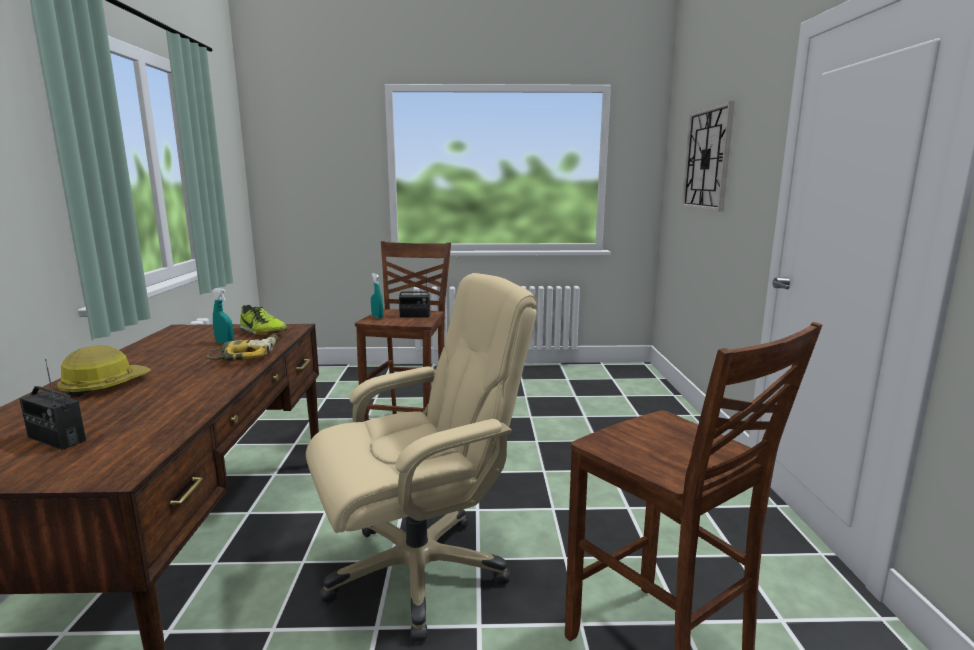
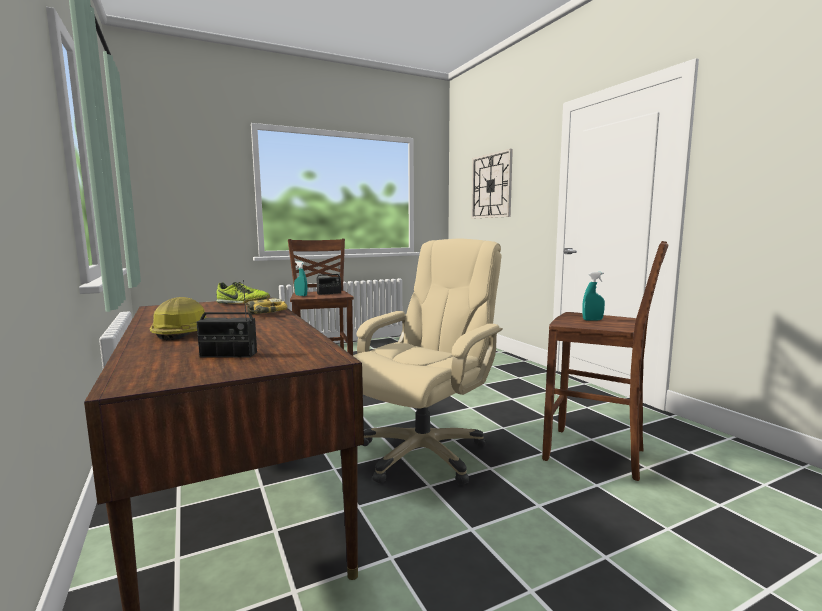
camera: 25 degrees left, 5 degrees down
turquoise spray bottle [213,288,234,343] -> turquoise spray bottle moved to [582,272,605,320]

